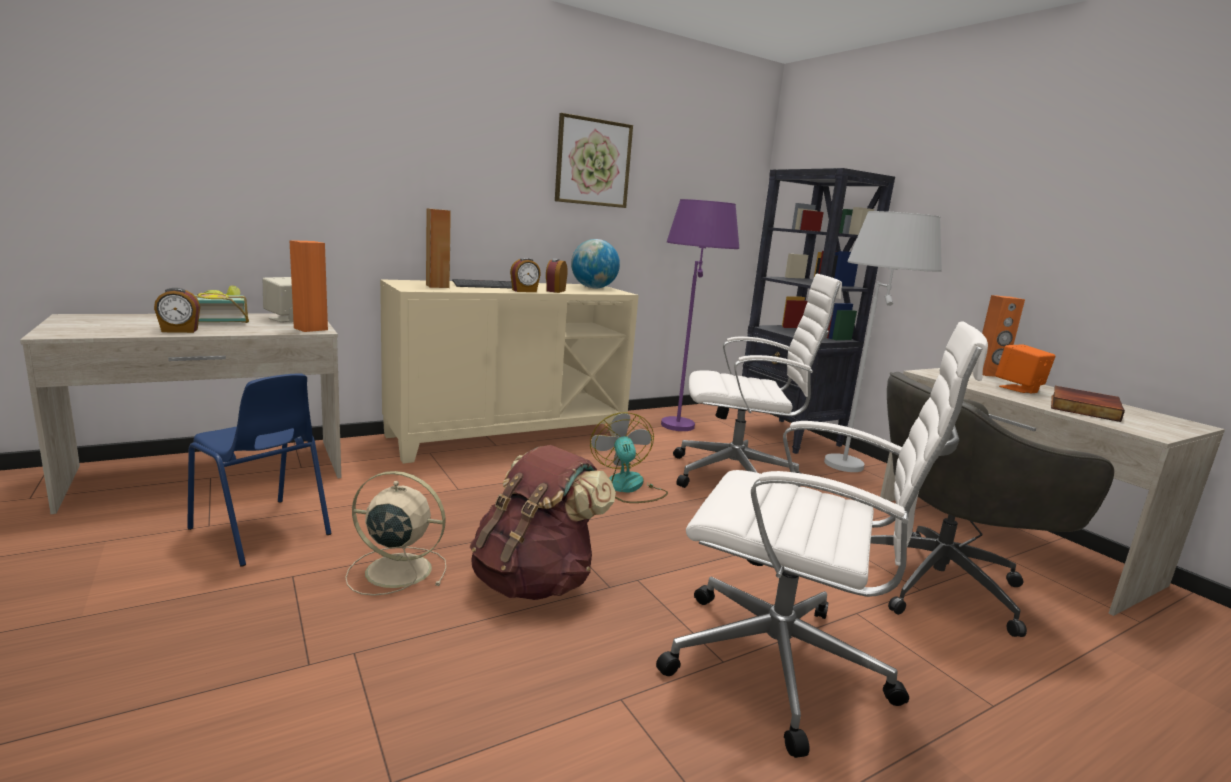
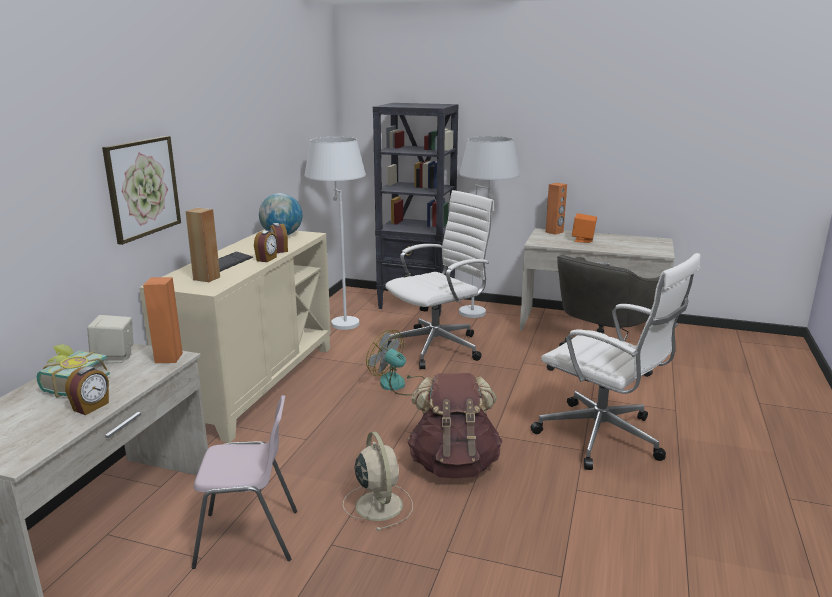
camera: 40 degrees left, 5 degrees up
blue chair [187,374,331,567] -> pink chair [191,395,297,569]
beige fan [345,471,446,596] -> beige fan turned 105 degrees clockwise [343,432,413,531]
picture [555,113,633,208] -> picture moved to [102,136,181,245]
white office chair [656,321,988,758] -> white office chair turned 60 degrees clockwise [530,253,700,470]
purple floor lamp [661,199,739,431] -> white floor lamp [305,137,366,330]
book [1051,386,1125,422] -> none

